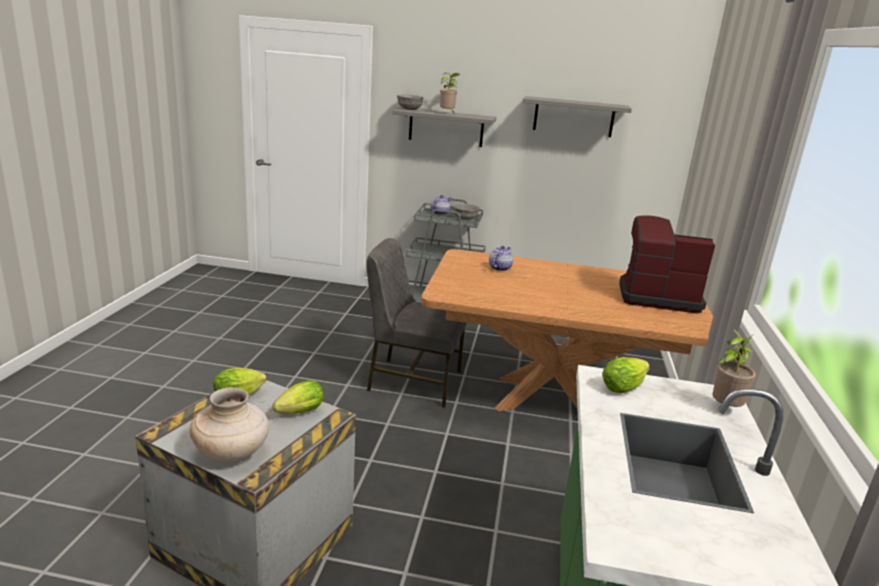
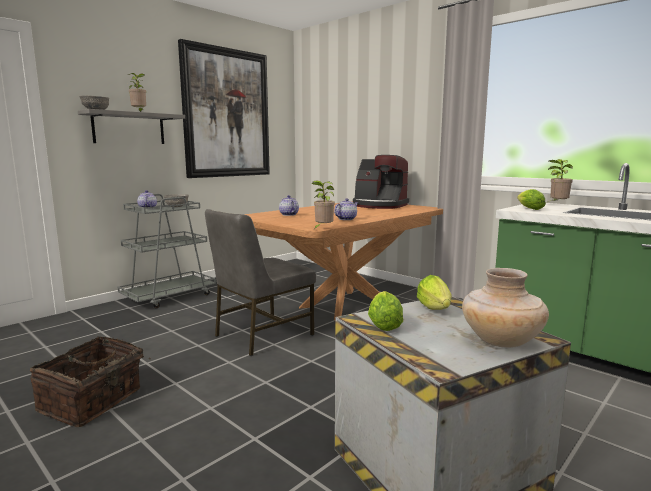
camera: 55 degrees left, 10 degrees down
grey shelf [523,96,632,137] -> picture [178,39,270,178]
coffee machine [619,215,715,314] -> coffee machine turned 105 degrees counterclockwise [353,155,409,209]
none -> basket [30,337,151,427]
none -> potted plant [311,181,335,229]
none -> teapot [334,198,358,220]

